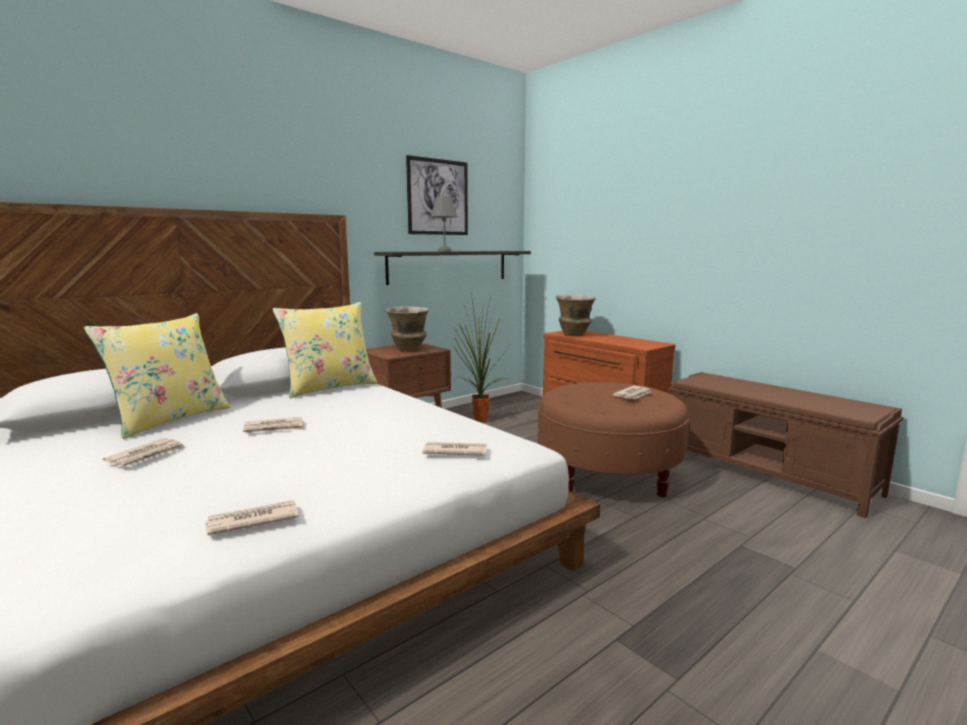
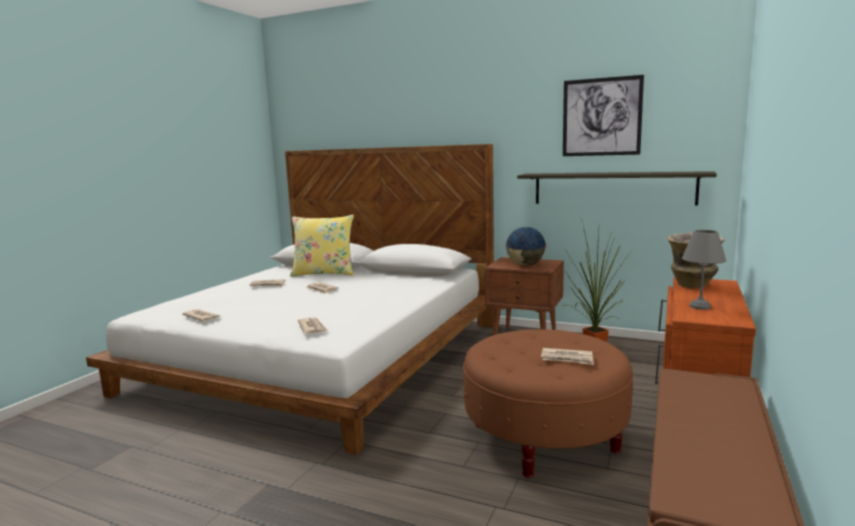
camera: 65 degrees right, 0 degrees up
yellow pillow [273,302,378,398] -> none
vase [386,306,429,352] -> globe [505,227,546,266]
grey table lamp [431,196,458,251] -> grey table lamp moved to [682,230,726,310]

